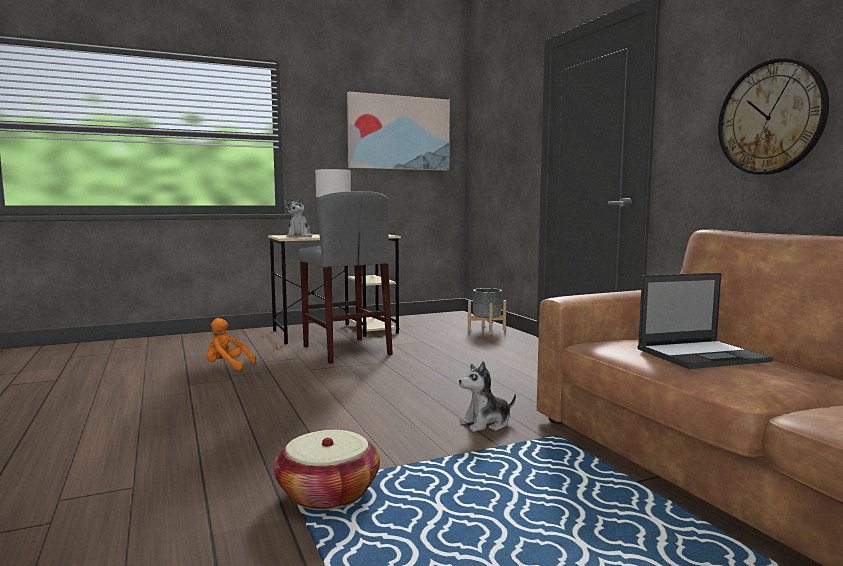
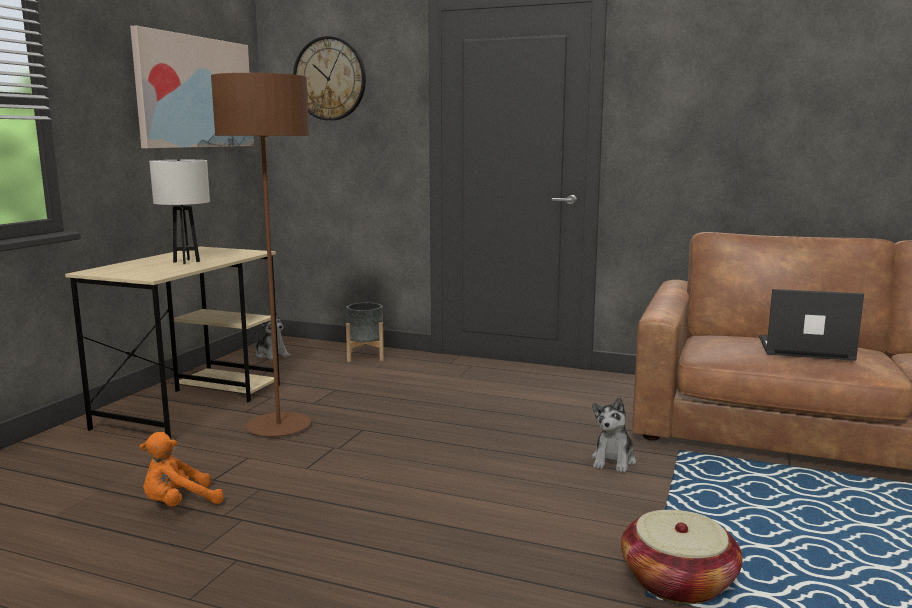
camera: 45 degrees left, 5 degrees up
plush toy [284,195,312,237] -> plush toy moved to [256,312,290,360]
grey stool [298,191,393,364] -> brown floor lamp [211,73,311,437]
laptop [637,273,774,369] -> laptop turned 105 degrees counterclockwise [759,289,864,361]
wall clock [718,58,829,175] -> wall clock moved to [293,36,366,121]

